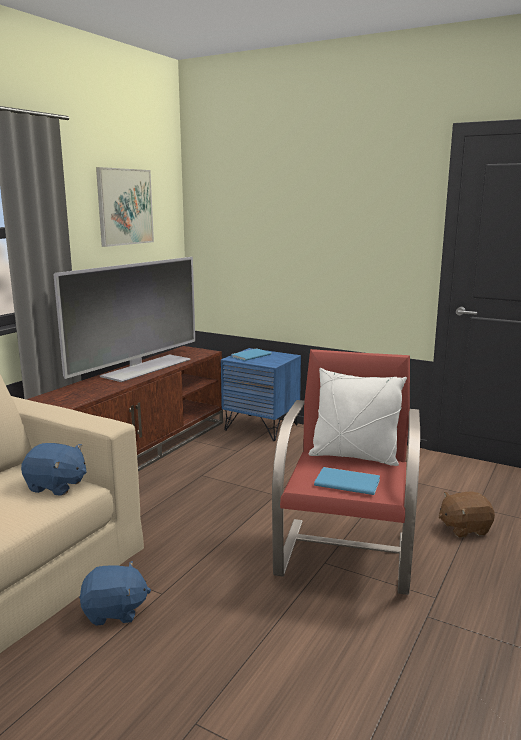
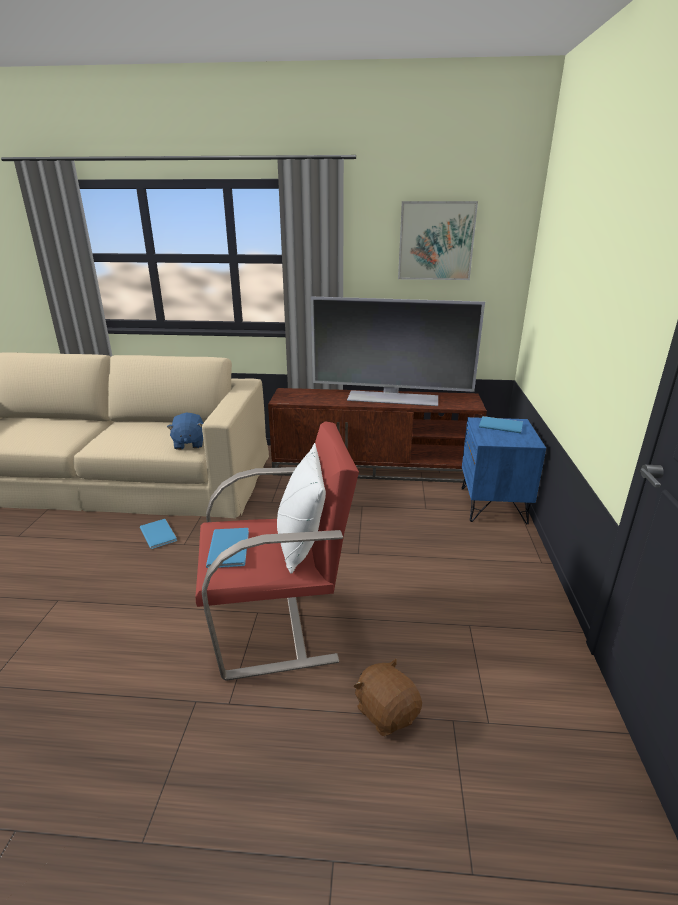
camera: 65 degrees right, 10 degrees up
blue plush toy [79,561,151,626] -> blue book [140,519,177,549]

